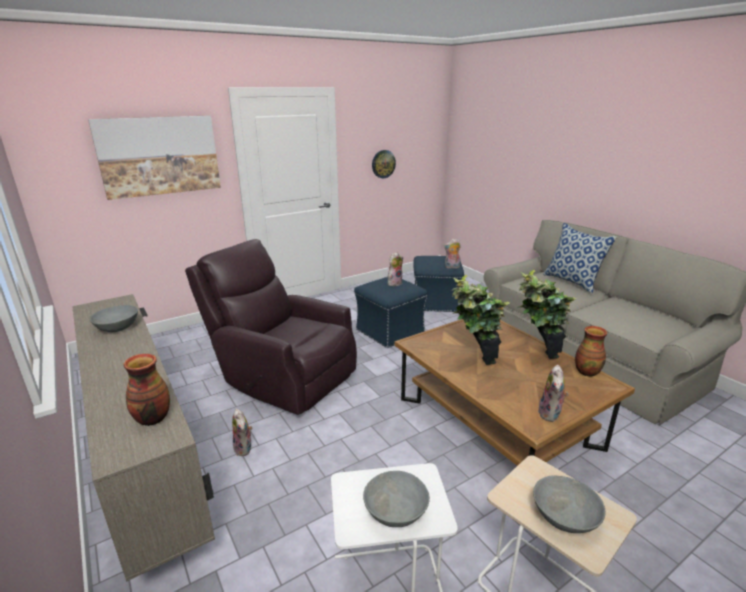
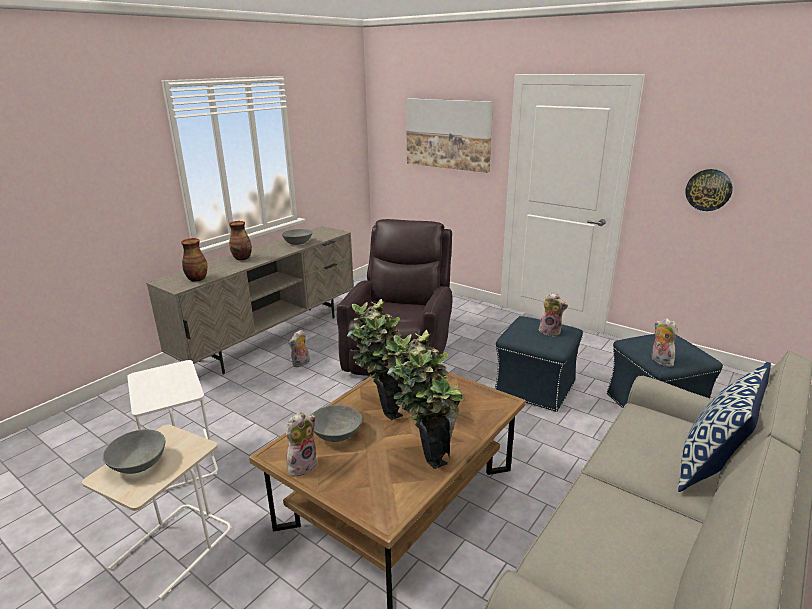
camera: 70 degrees right, 0 degrees up
grey bowl [363,471,430,527] -> grey bowl moved to [312,405,362,442]
plush toy [538,365,569,422] -> plush toy turned 135 degrees clockwise [286,412,317,477]
vase [575,326,607,376] -> vase moved to [229,221,252,260]

